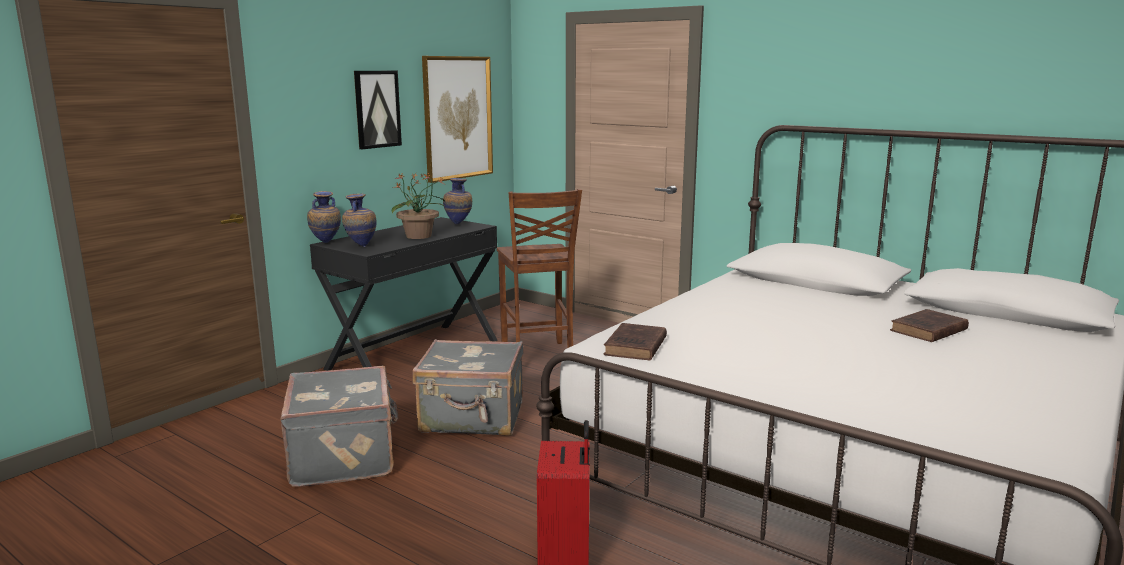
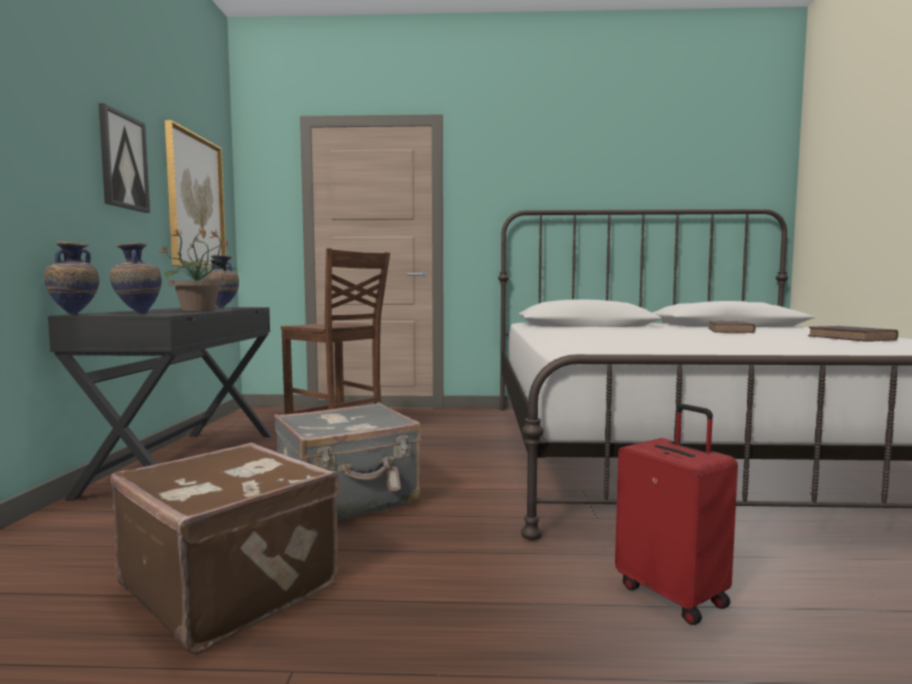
camera: 35 degrees left, 10 degrees down
grey suitcase [280,366,398,487] -> brown suitcase [111,443,340,653]
brown book [603,323,667,361] -> brown book moved to [808,326,898,342]

